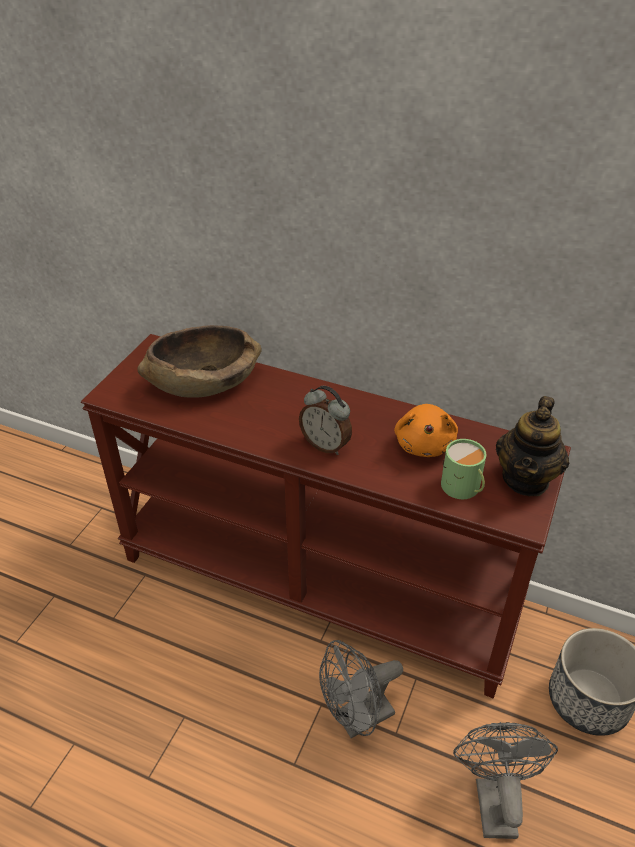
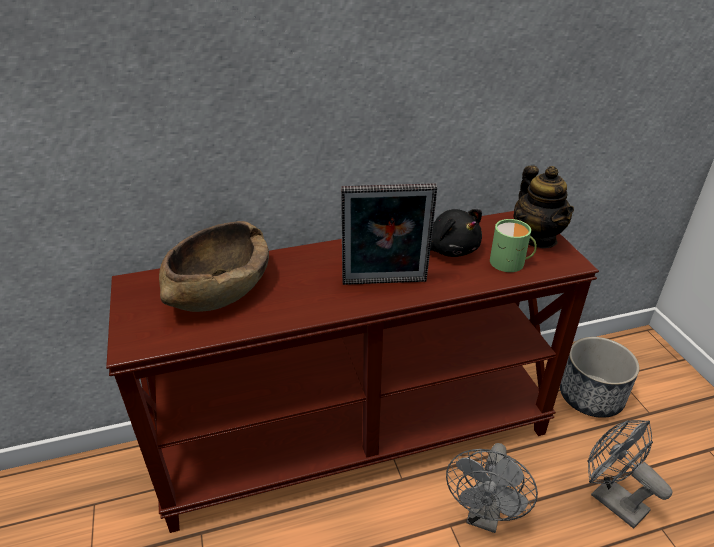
camera: 40 degrees left, 5 degrees down
alarm clock [299,386,352,455] -> picture frame [341,183,437,285]
orange plush toy [394,404,458,457] -> black plush toy [430,209,482,257]

